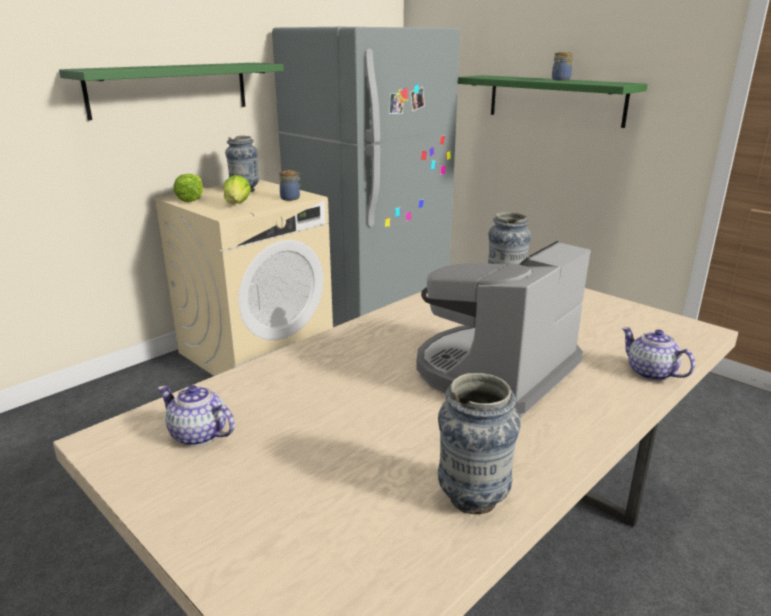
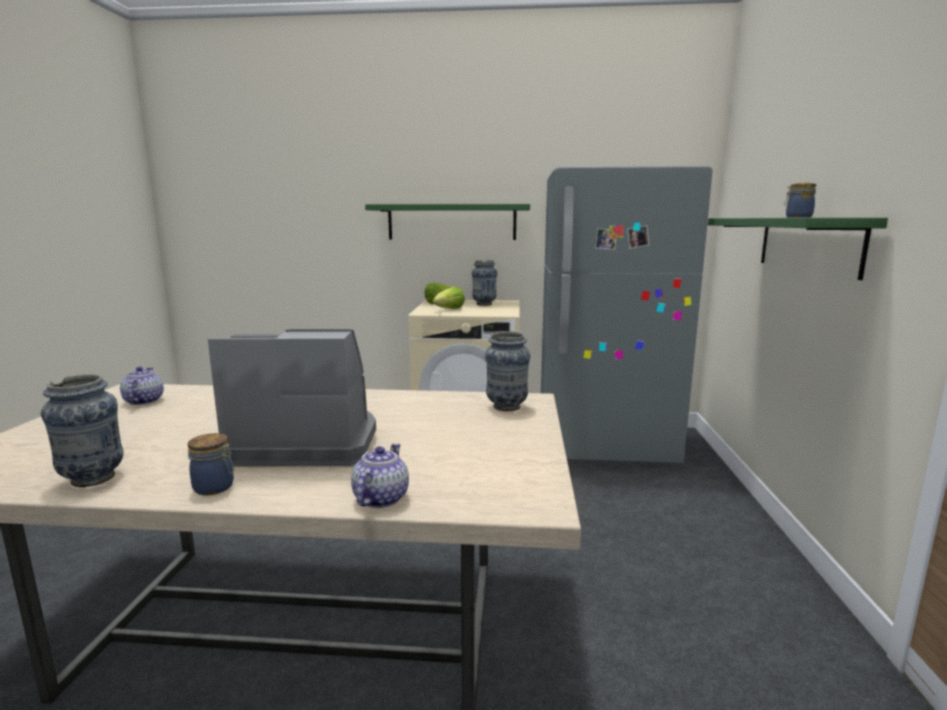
camera: 50 degrees right, 10 degrees down
jar [279,170,301,201] -> jar moved to [188,433,234,495]

